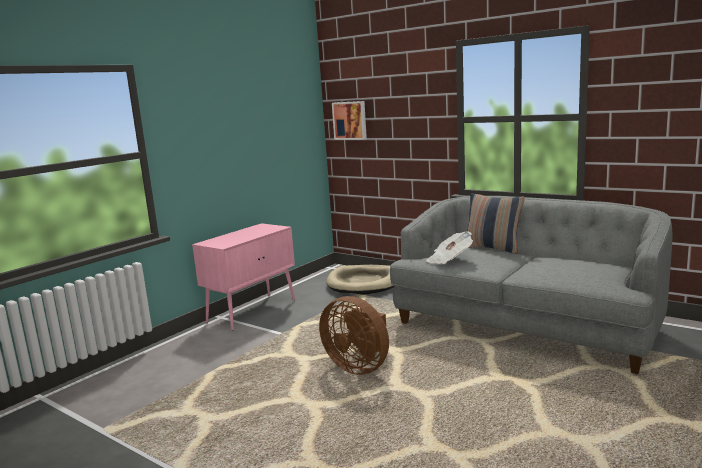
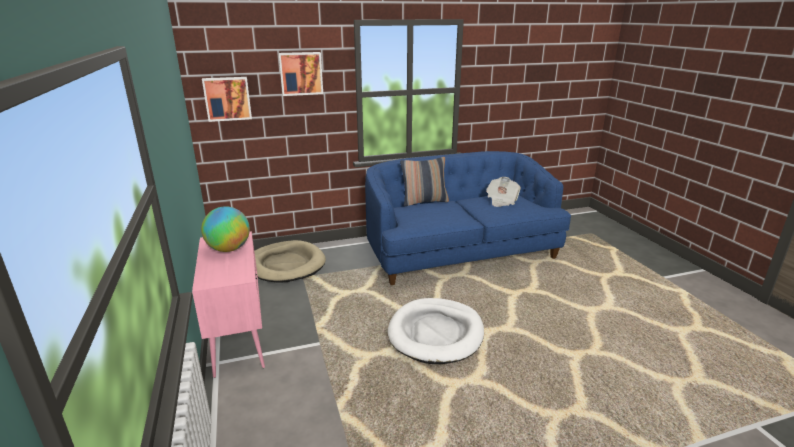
camera: 55 degrees left, 10 degrees up
brown fan [319,296,389,375] -> white dog bed [388,298,484,364]
grey sofa [390,196,672,374] -> blue sofa [365,151,571,285]
newspaper [426,231,473,264] -> newspaper moved to [486,177,521,207]
none -> globe [201,206,250,252]
none -> picture [278,52,323,96]

